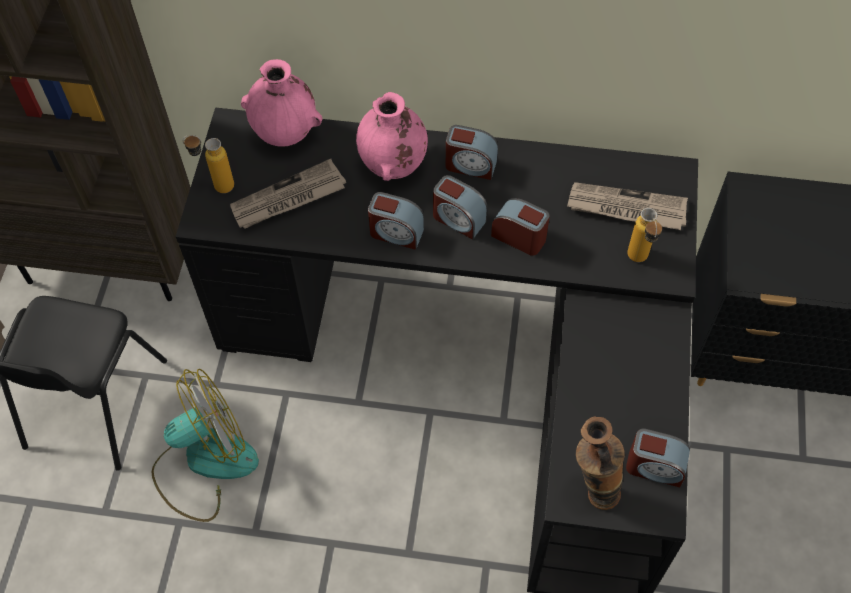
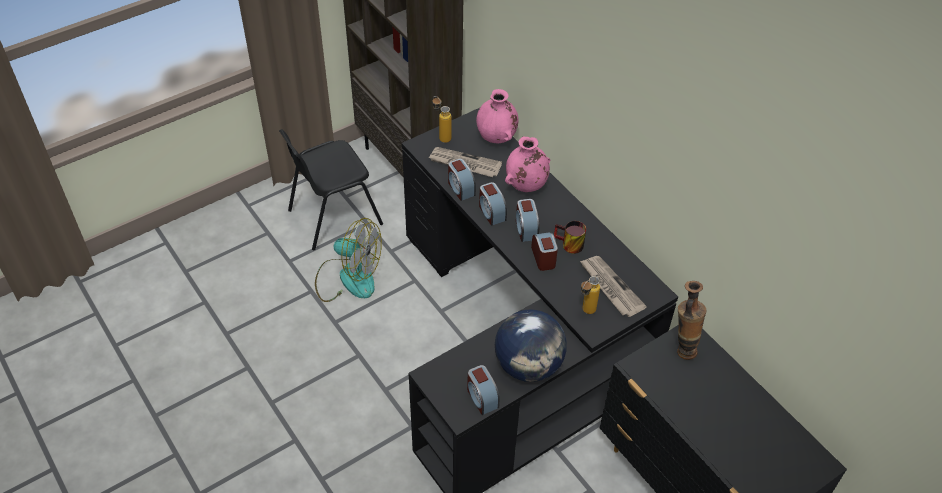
camera: 45 degrees right, 10 degrees down
alarm clock [446,125,498,180] -> alarm clock moved to [448,159,476,201]
vase [576,416,625,510] -> vase moved to [677,281,706,360]
none -> globe [495,309,567,382]
none -> mug [554,221,586,254]

